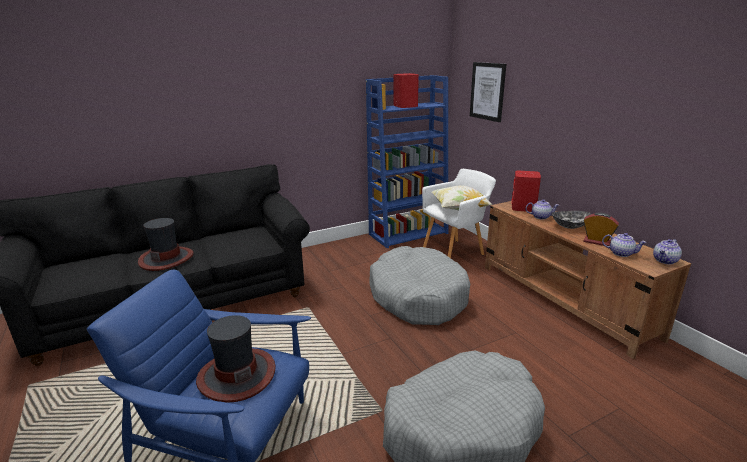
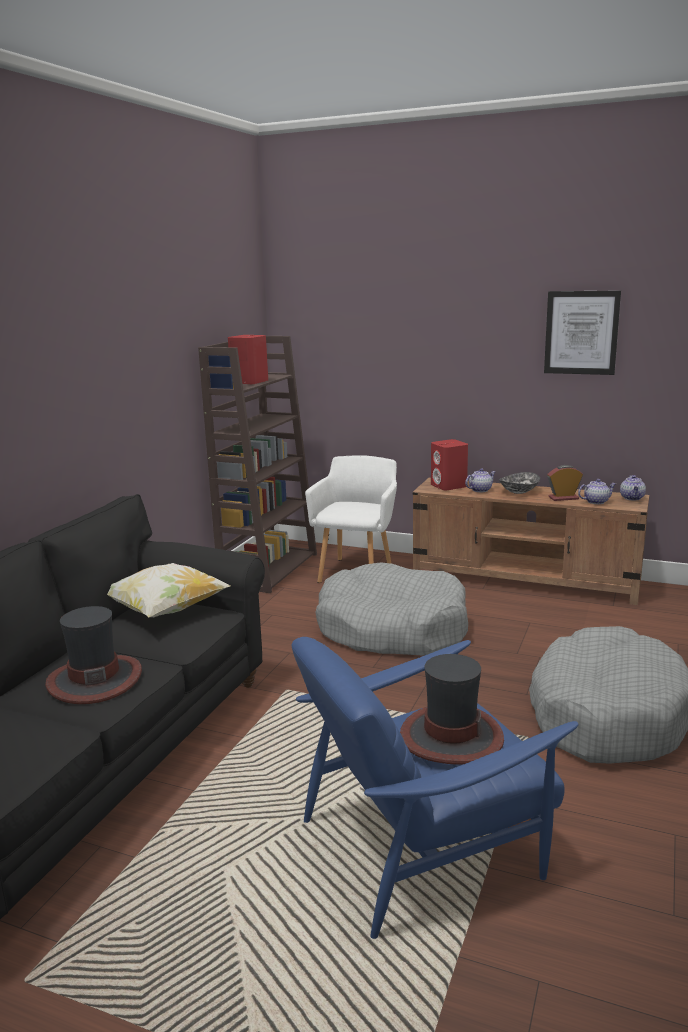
camera: 40 degrees left, 5 degrees down
blue bookcase [366,75,448,248] -> brown bookcase [198,336,317,593]
pillow [432,185,493,210] -> pillow moved to [107,563,230,617]
picture [470,62,506,122] -> picture moved to [544,290,621,375]

